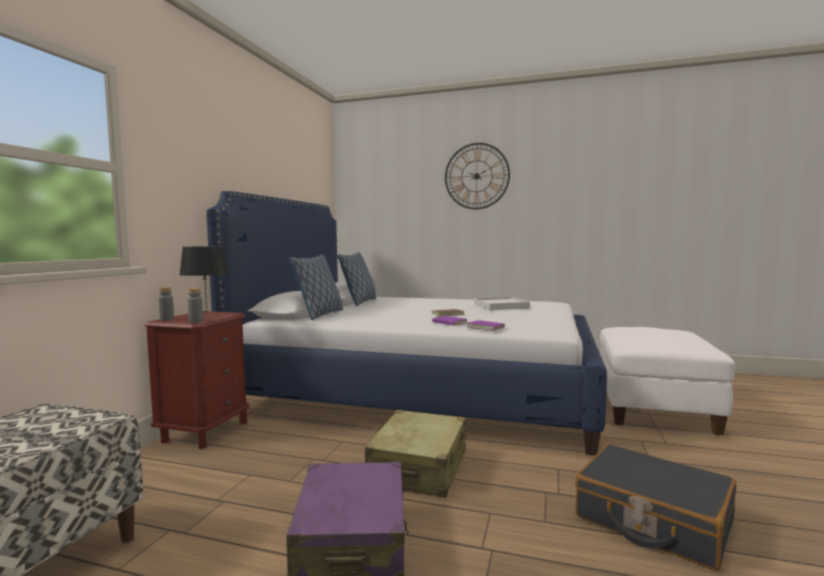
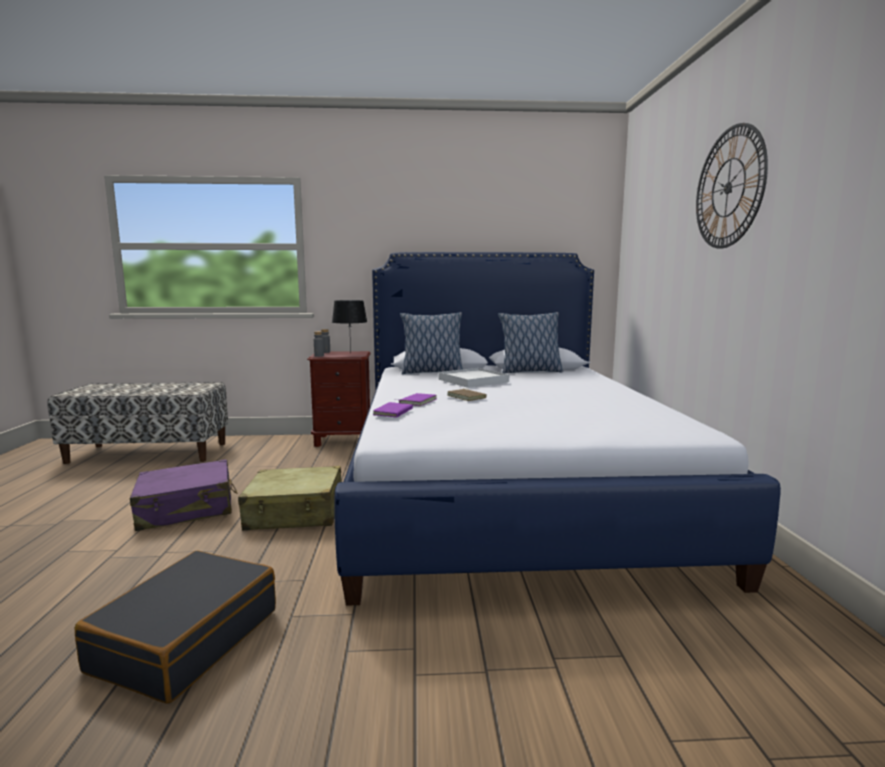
camera: 70 degrees right, 5 degrees up
white tray [474,297,530,310] -> white tray moved to [439,368,509,388]
white ottoman [599,327,735,436] -> none

